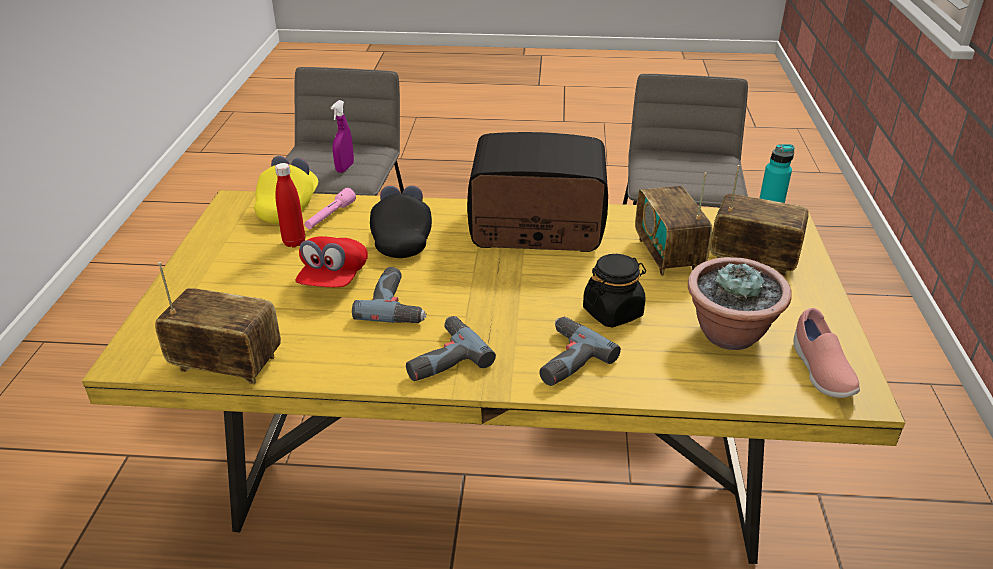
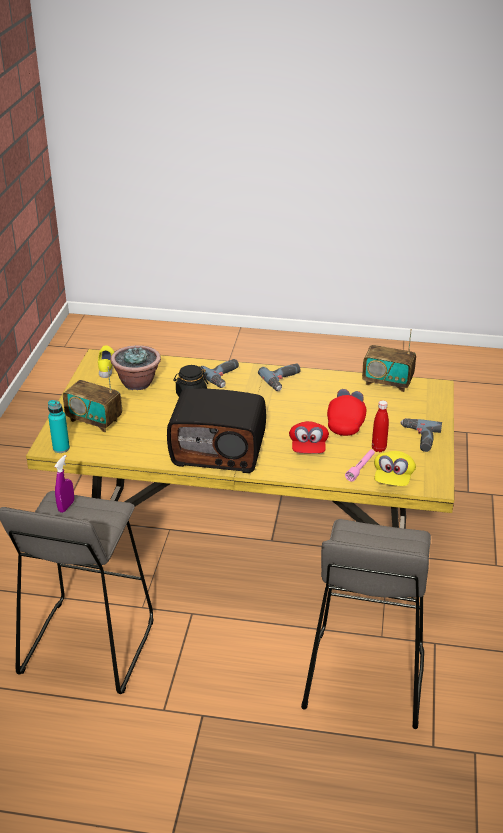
camera: 175 degrees left, 0 degrees up
purple spray bottle [331,100,354,173] -> purple spray bottle moved to [55,455,74,513]
power drill [352,267,427,323] -> power drill moved to [400,418,442,452]
black cap [370,185,432,258] -> red cap [289,421,329,453]
radio [635,172,713,276] -> none
pink shoe [794,308,860,398] -> yellow shoe [98,345,114,378]

